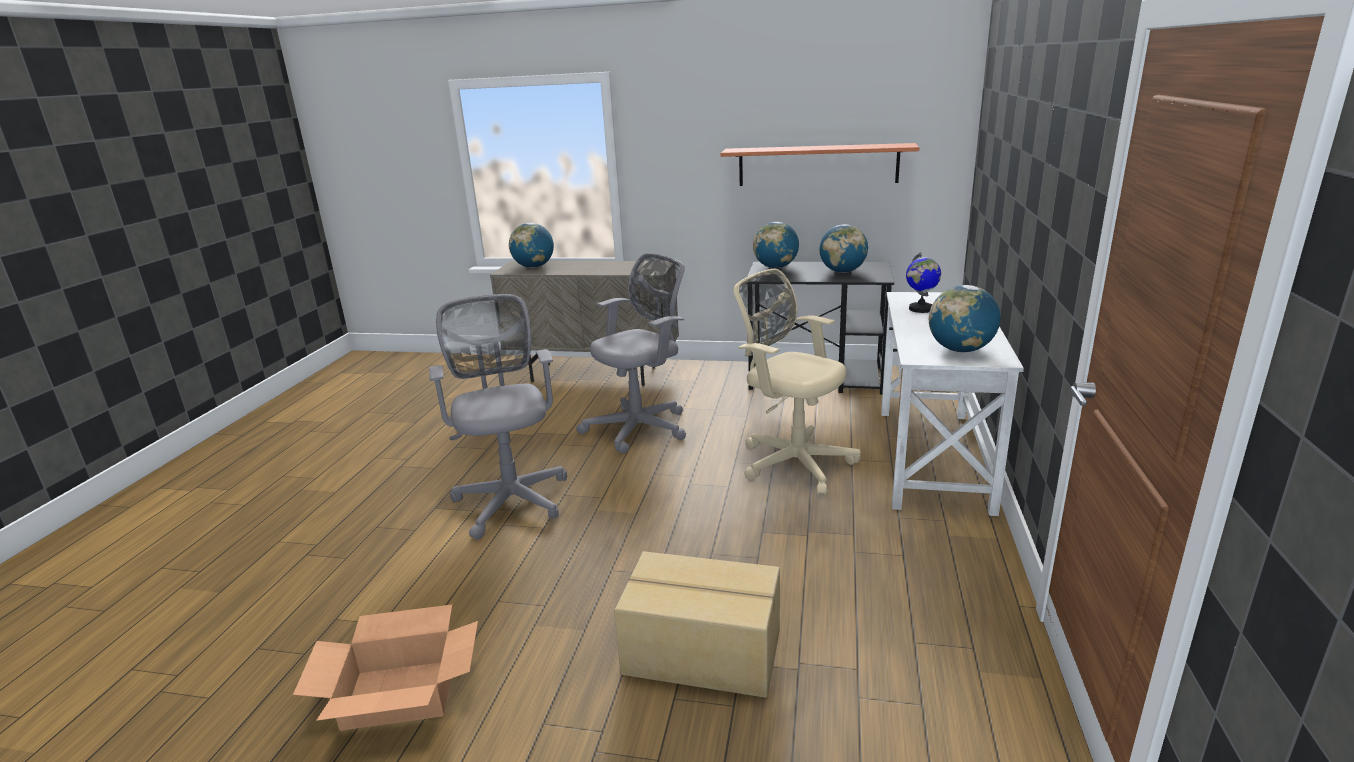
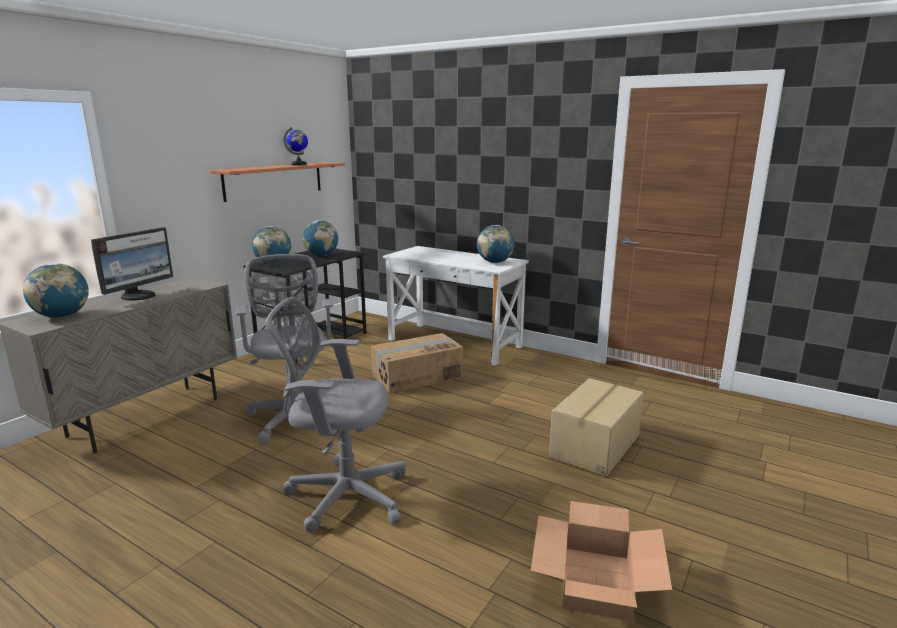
camera: 70 degrees left, 5 degrees down
beige office chair [734,269,861,496] -> cardboard box [371,333,463,393]
globe [906,252,941,313] -> globe moved to [283,127,308,165]
none -> monitor [91,227,173,300]

